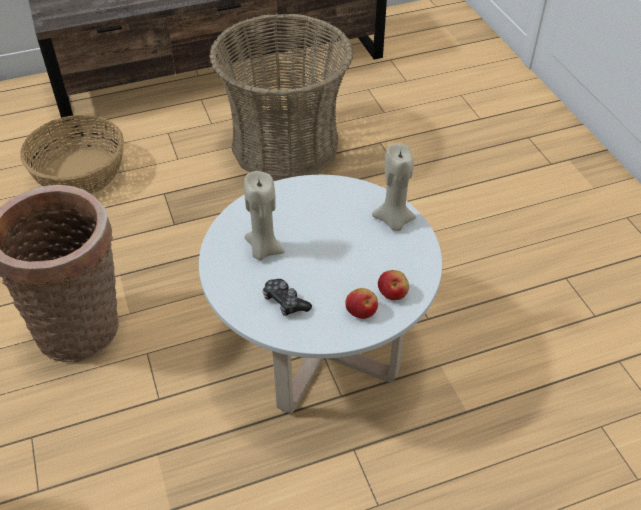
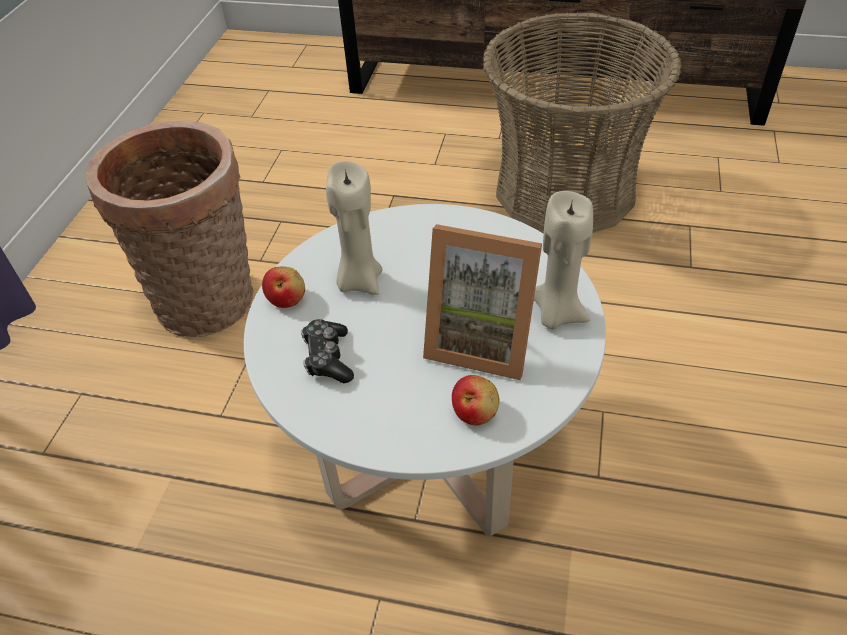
camera: 35 degrees right, 0 degrees up
basket [20,115,124,194] -> none
apple [345,288,378,319] -> apple moved to [262,267,305,308]
none -> picture frame [423,224,542,380]

